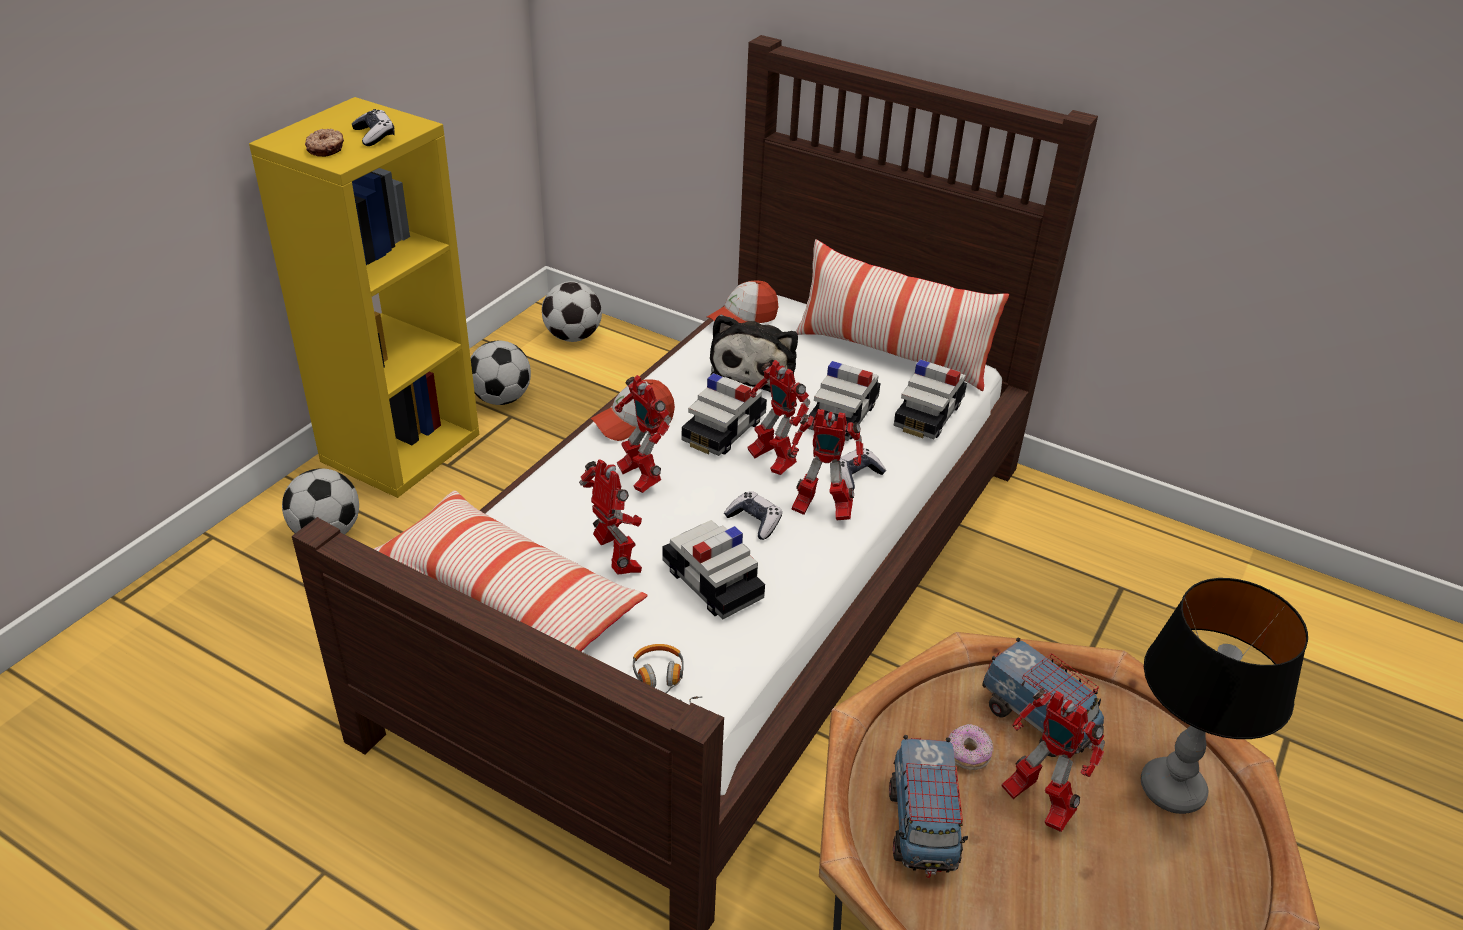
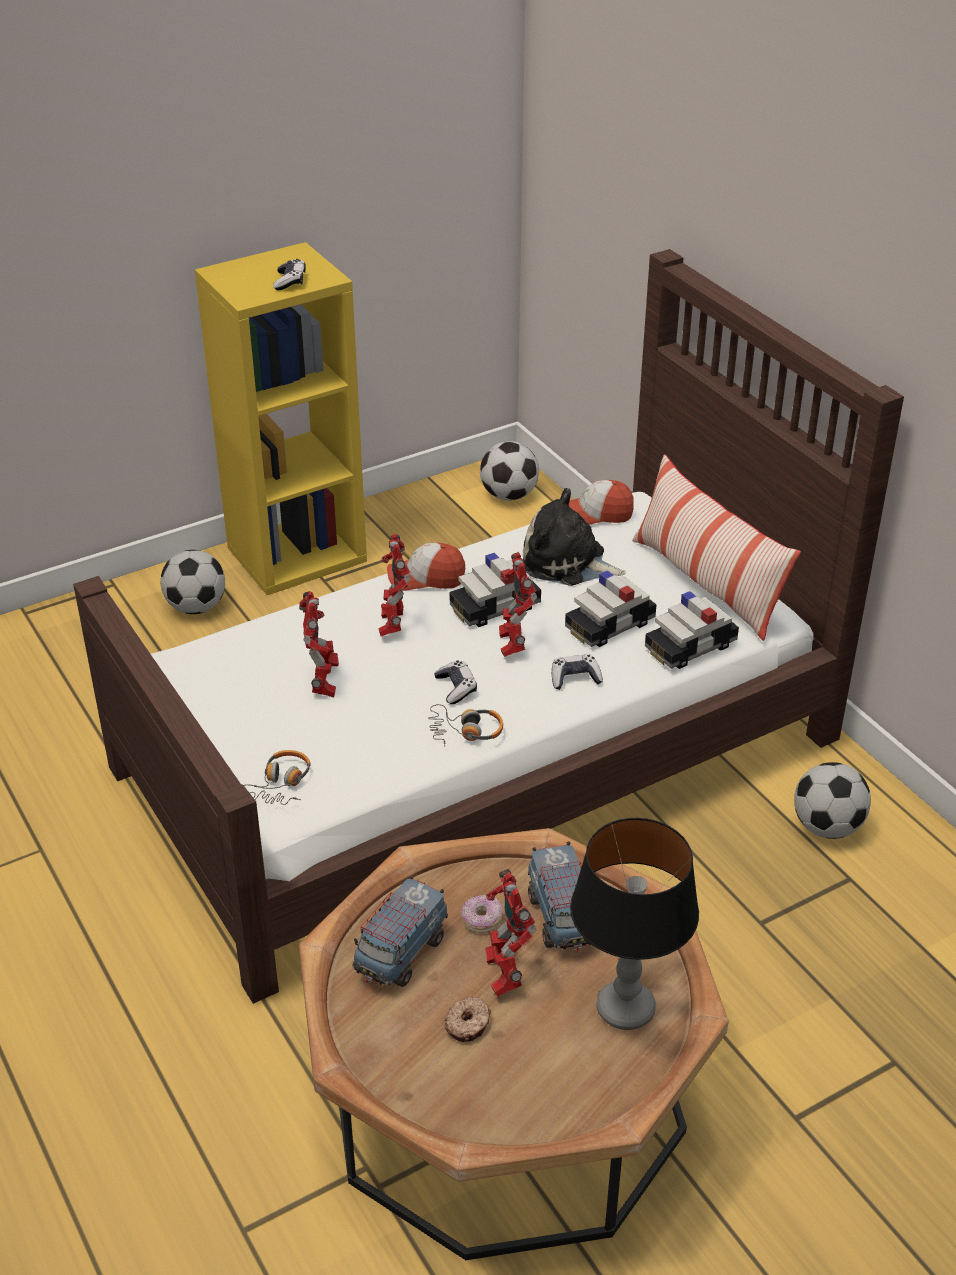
camera: 30 degrees right, 0 degrees up
donut [305,129,344,157] -> donut moved to [445,997,491,1042]
pillow [374,490,647,651] -> none
football [470,341,531,405] -> football moved to [794,762,871,839]
toy car [663,520,765,619] -> none
plush toy [710,315,798,393] -> plush toy turned 75 degrees clockwise [522,488,626,586]
toy robot [790,409,863,520] -> none
none -> headphones [428,704,503,746]

